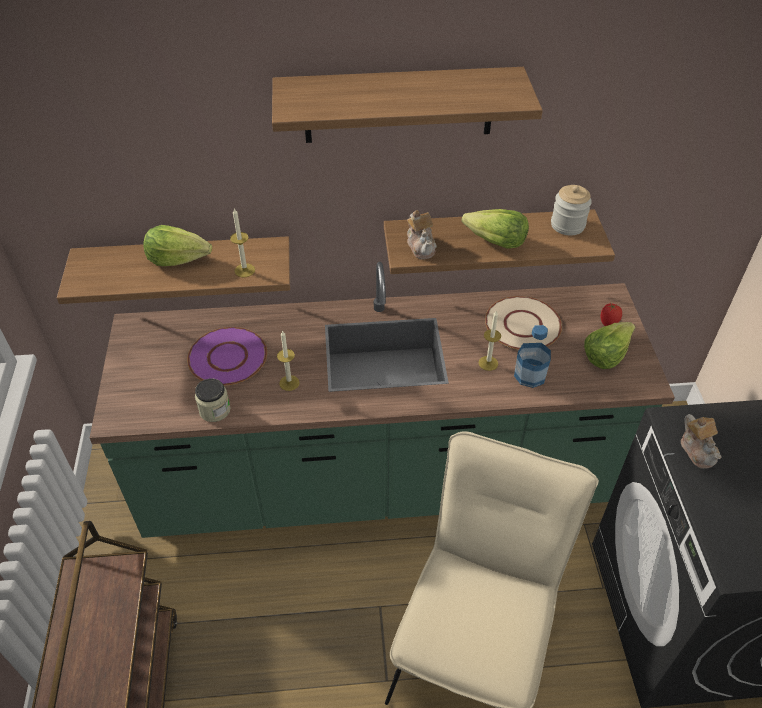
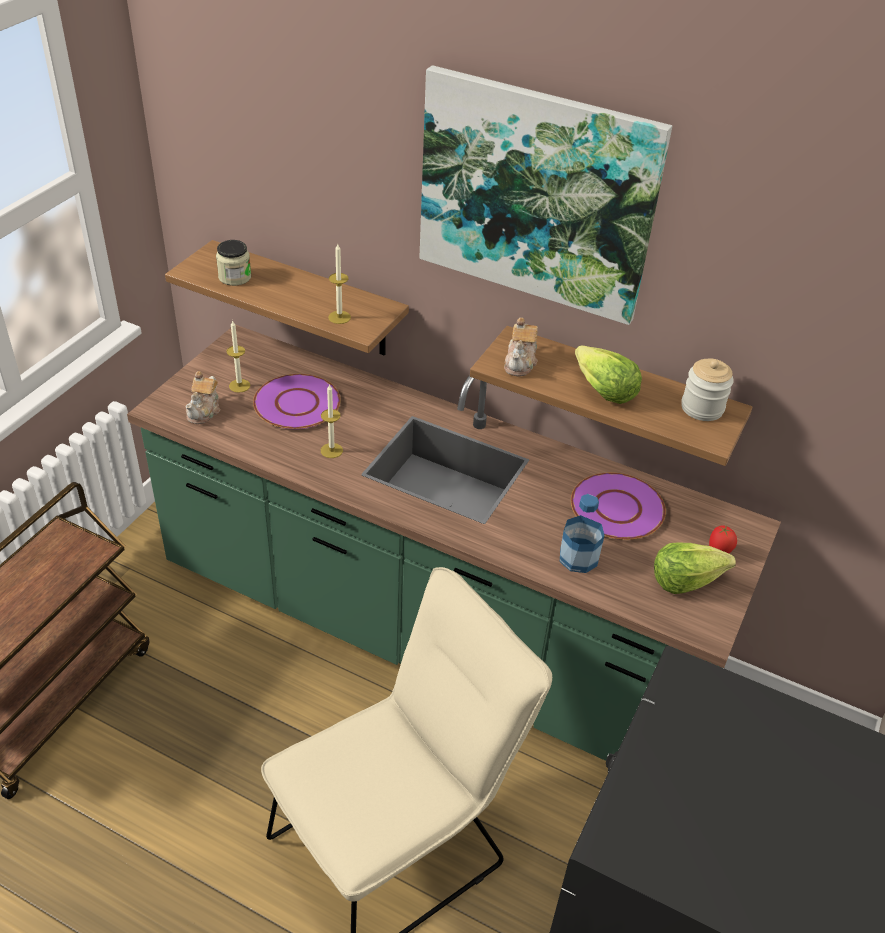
camera: 30 degrees right, 5 degrees down
lettuce [143,225,212,266] -> none
jar [195,379,231,422] -> jar moved to [216,240,251,286]
shelf [272,67,543,143] -> picture [419,65,673,325]
candle [478,311,501,371] -> candle moved to [227,320,250,393]
beige plate [485,296,562,350] -> purple plate [571,472,666,540]
teapot [681,414,722,469] -> teapot moved to [186,371,221,424]

